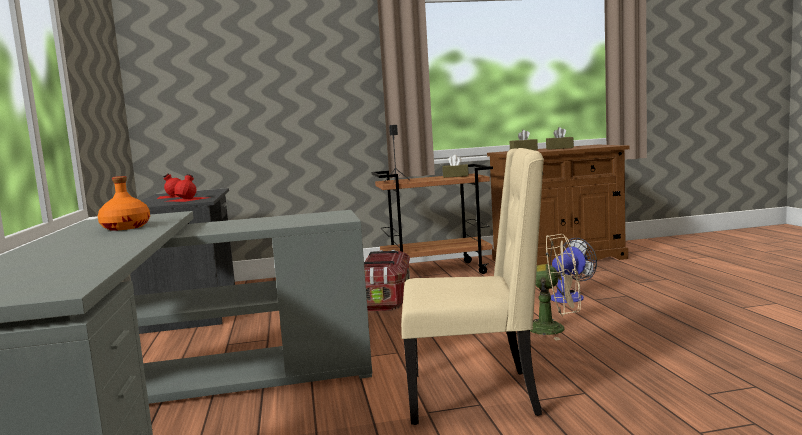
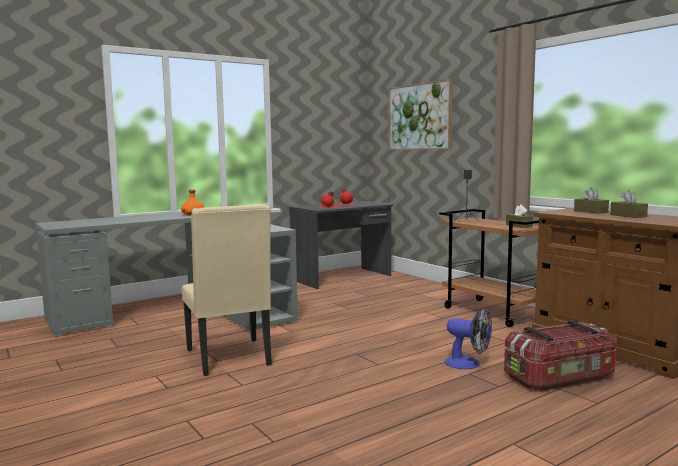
camera: 65 degrees right, 0 degrees up
storage box [364,250,410,311] -> storage box moved to [504,321,617,391]
beige fan [530,234,581,340] -> none
none -> picture [388,79,453,150]

